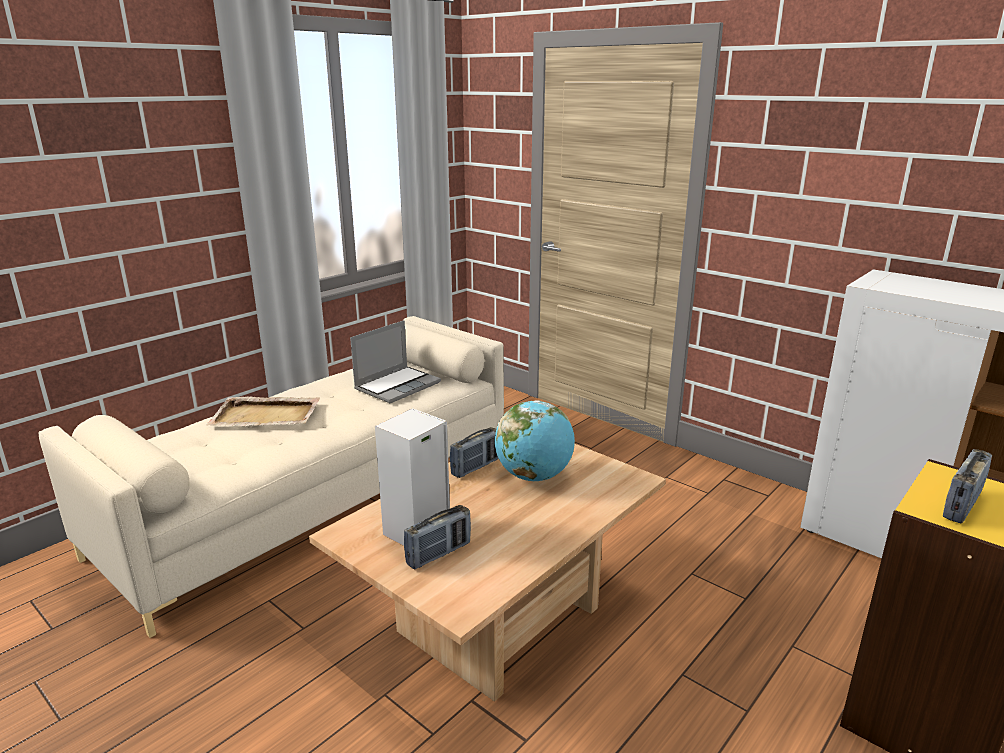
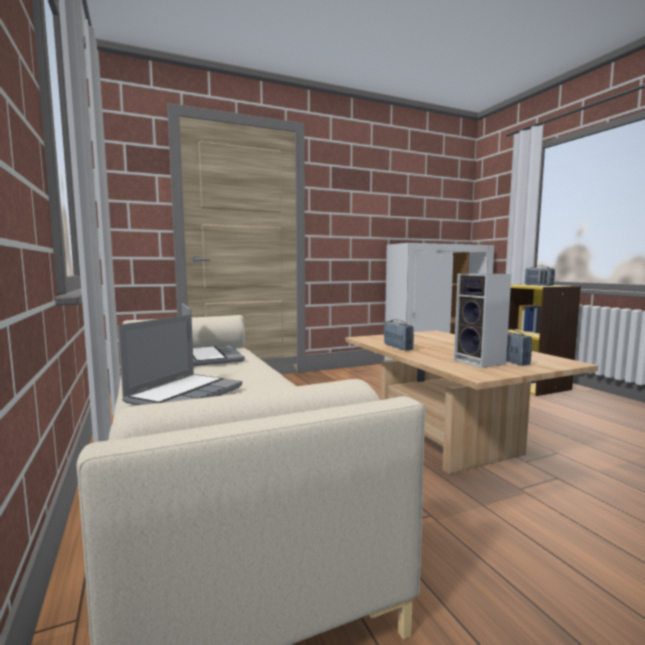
camera: 65 degrees left, 15 degrees down
beige tray [206,397,320,426] -> laptop [118,314,242,405]
globe [495,400,575,481] -> none

